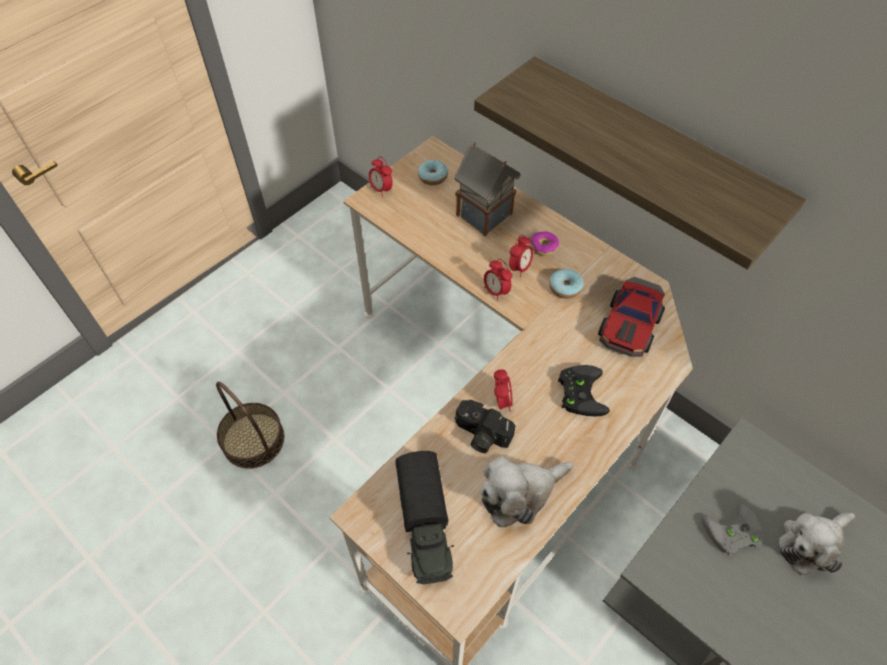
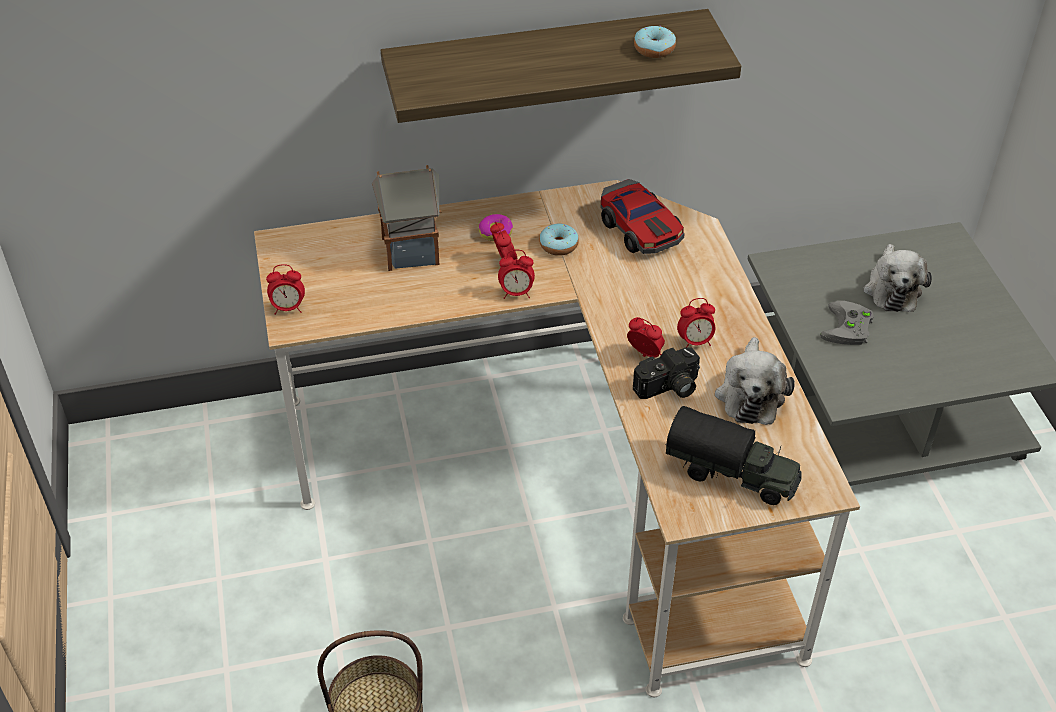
camera: 55 degrees left, 10 degrees down
donut [418,160,448,185] -> donut moved to [634,26,676,58]
black game controller [558,365,610,416] -> none
none -> alarm clock [677,298,715,348]

